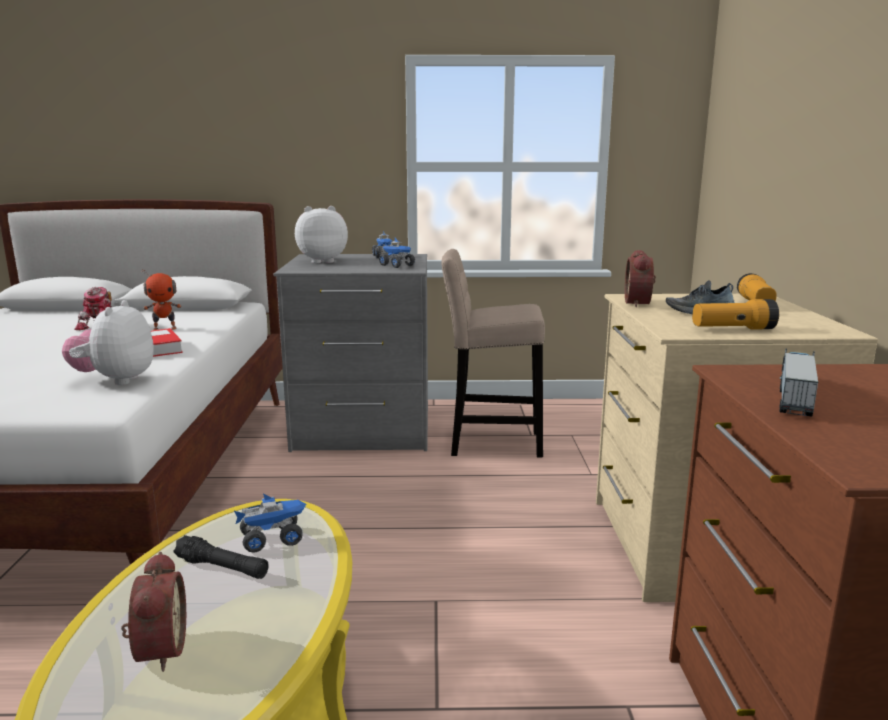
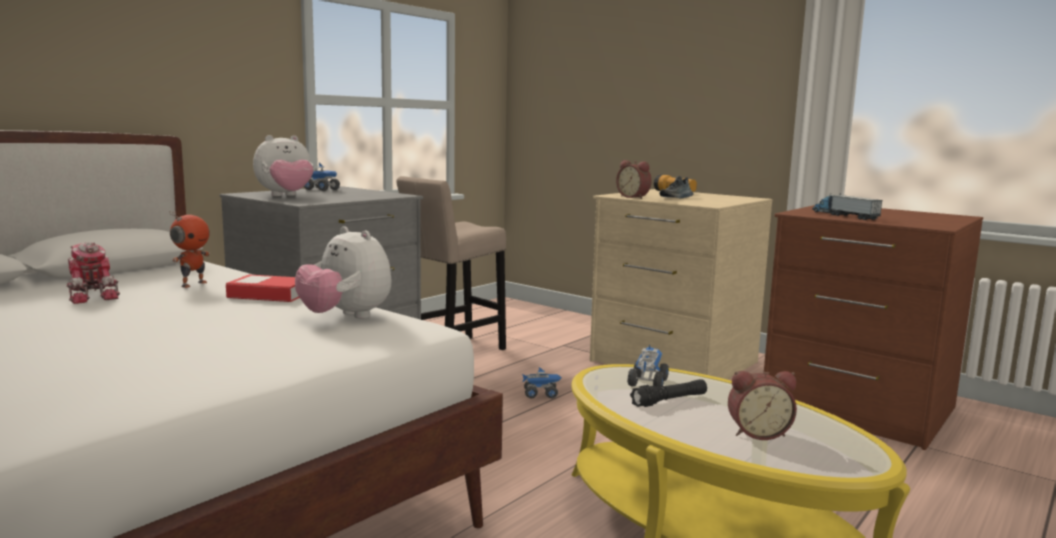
camera: 50 degrees left, 5 degrees down
alarm clock [121,552,186,672] -> alarm clock turned 150 degrees clockwise [728,371,797,440]
plush toy [295,206,348,263] -> plush toy turned 150 degrees counterclockwise [253,135,314,196]
toy truck [379,238,415,268] -> toy truck moved to [522,367,562,399]
flashlight [692,299,779,329] -> none

